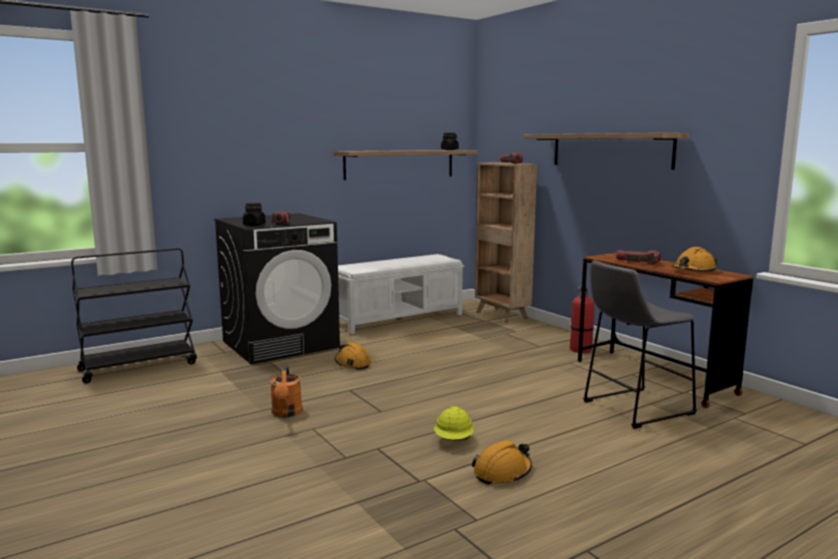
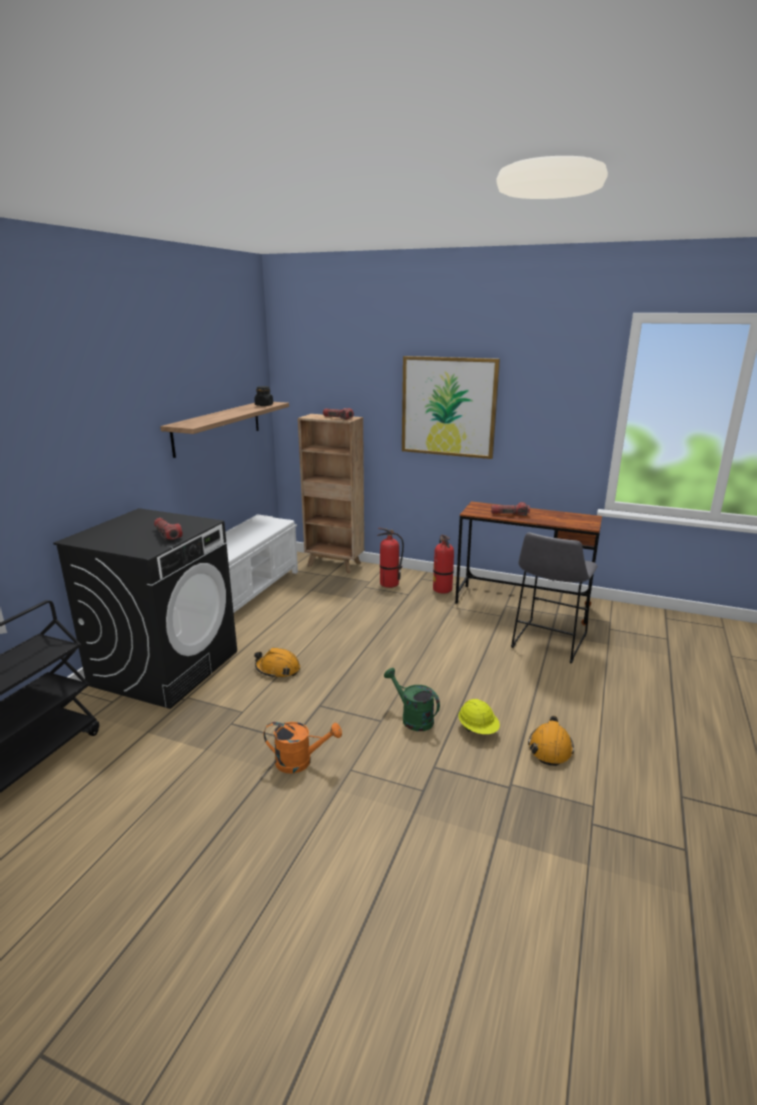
camera: 35 degrees left, 10 degrees up
black jar [243,203,266,226] -> none
orange watering can [270,366,303,418] -> orange watering can turned 45 degrees counterclockwise [264,722,342,774]
shelf [524,133,689,170] -> picture [402,356,500,459]
orange hard hat [672,247,718,272] -> none
none -> fire extinguisher [377,528,404,588]
none -> green watering can [384,668,440,731]

